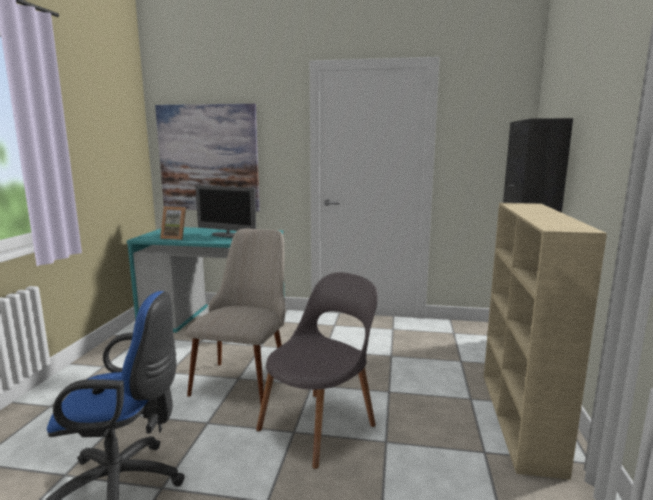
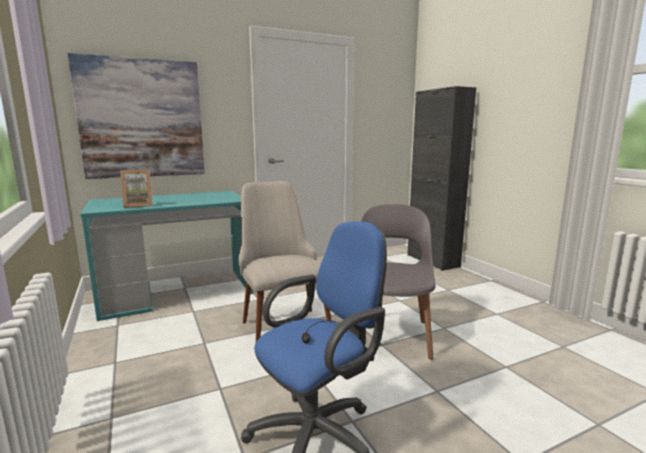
camera: 35 degrees left, 0 degrees up
monitor [195,185,256,238] -> none
beige bookcase [484,203,607,480] -> none

